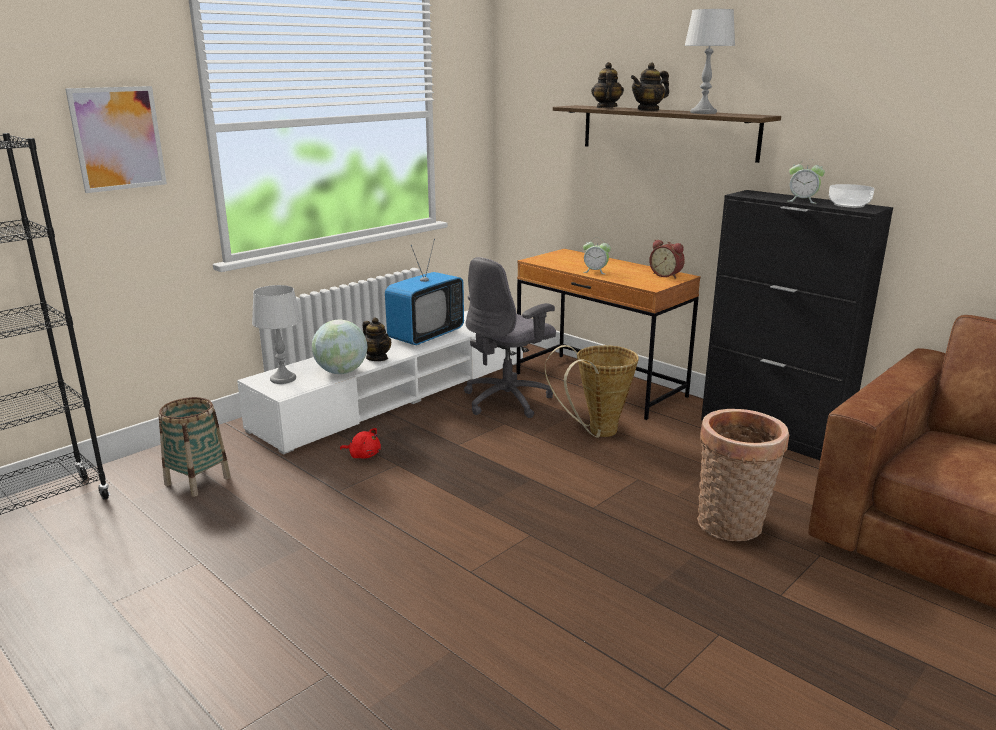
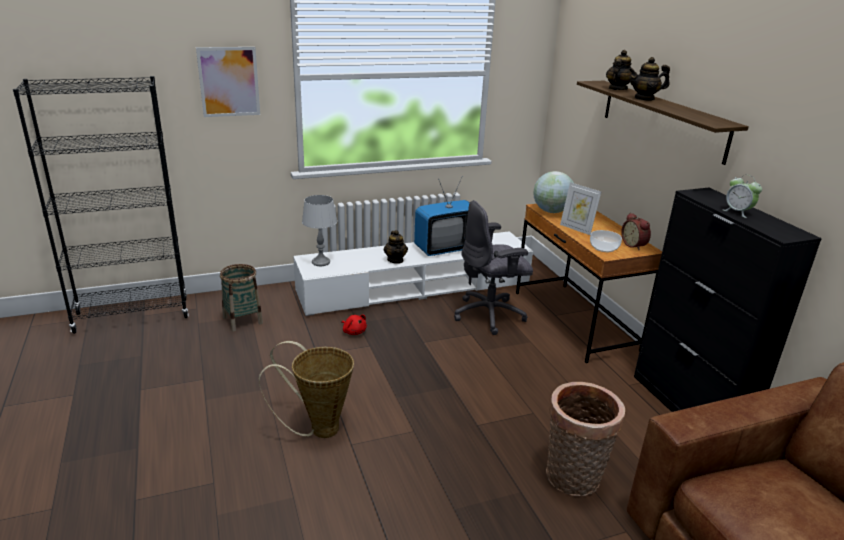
camera: 25 degrees right, 5 degrees up
globe [312,320,367,374] -> globe moved to [533,171,574,213]
basket [545,345,639,438] -> basket moved to [259,341,354,438]
alarm clock [583,241,611,274] -> picture frame [560,182,601,235]
grey table lamp [684,9,735,114] -> none
bowl [829,184,875,208] -> bowl moved to [590,230,622,252]

